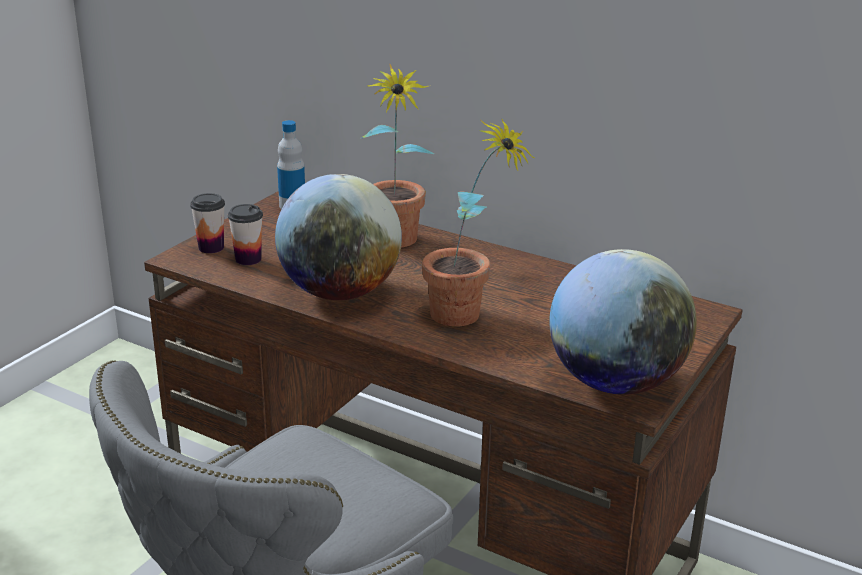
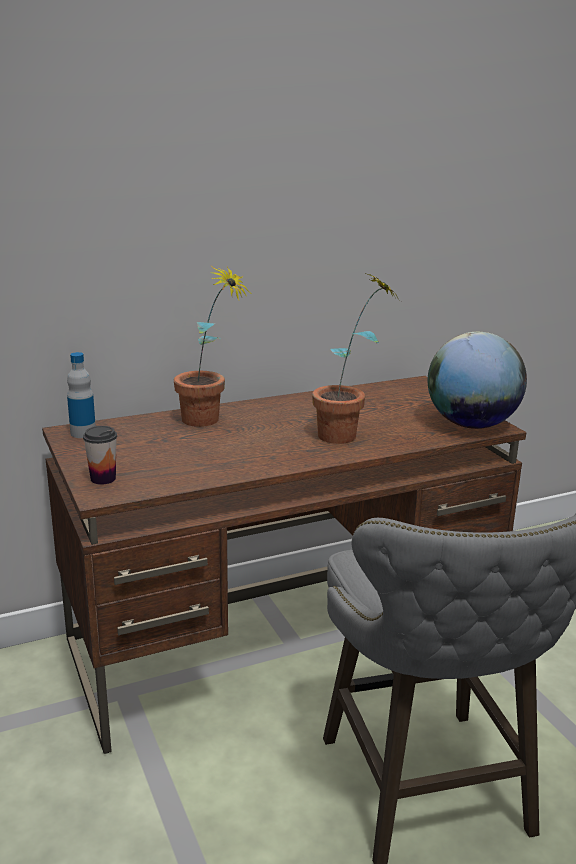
camera: 55 degrees left, 5 degrees down
cup [228,204,263,265] -> none
globe [275,174,402,300] -> none

